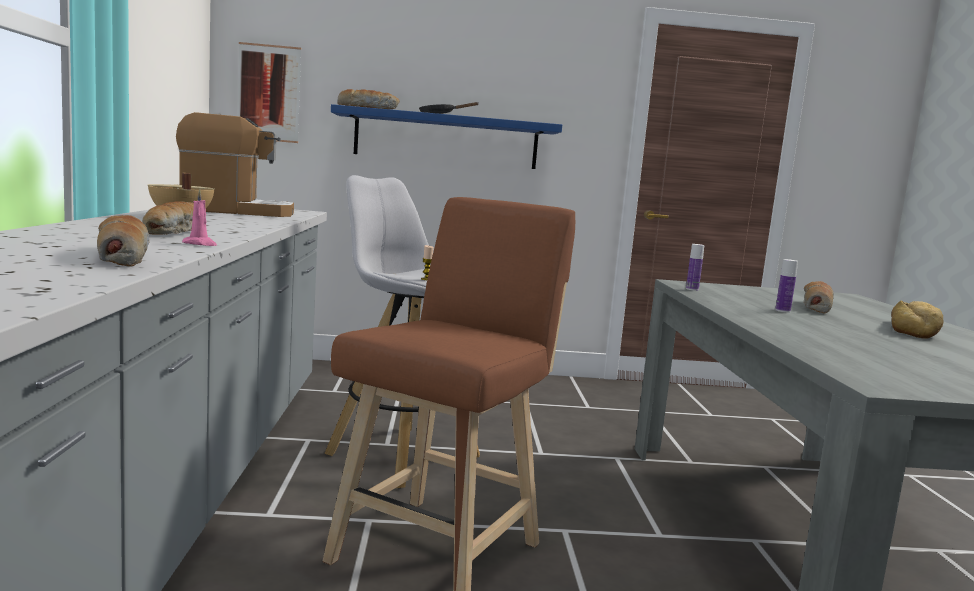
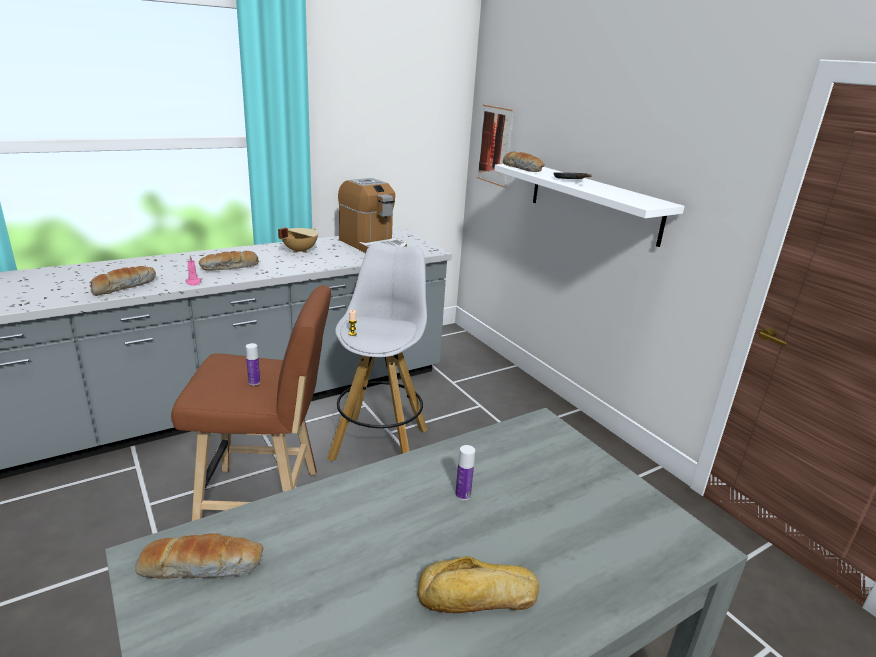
camera: 60 degrees right, 15 degrees up
blue shelf [331,104,562,169] -> white shelf [494,164,685,247]
bottle [686,244,704,291] -> bottle moved to [246,343,260,386]
bread [804,281,834,314] -> bread moved to [135,533,263,580]

